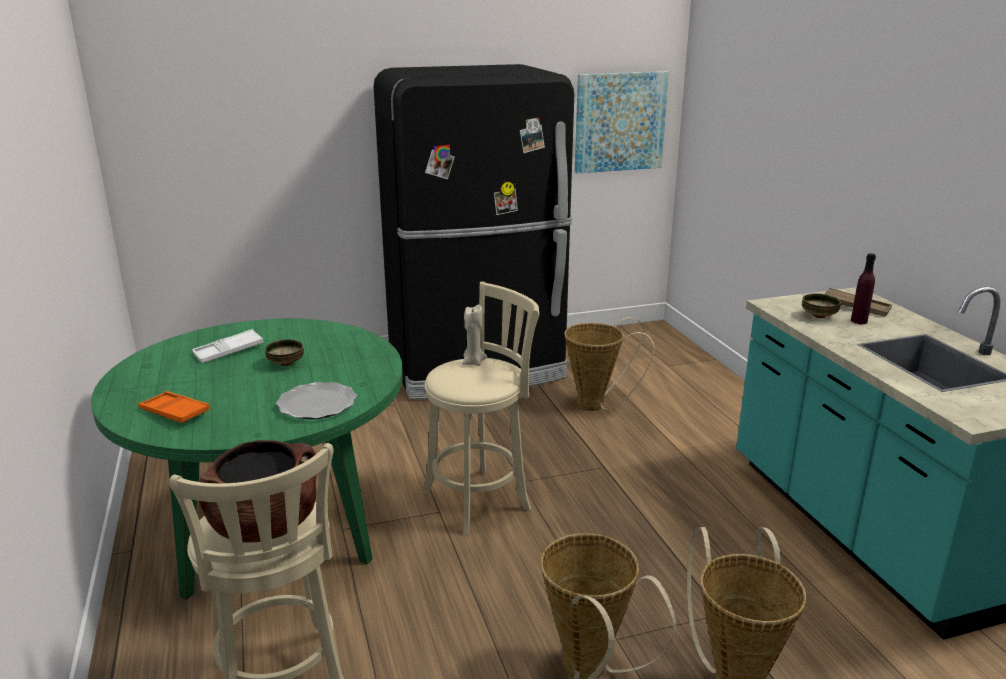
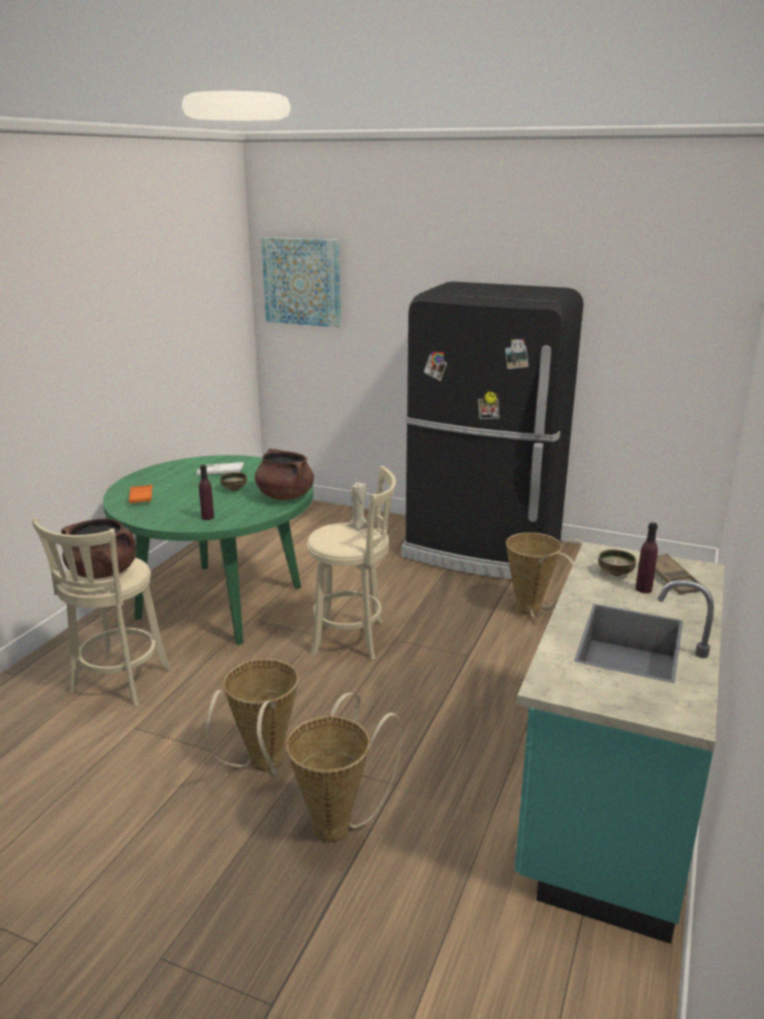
camera: 40 degrees right, 0 degrees up
plate [276,382,357,419] -> purple bottle [199,465,214,520]
picture [575,71,669,173] -> picture moved to [261,237,341,327]
none -> brown cooking pot [255,448,314,500]

